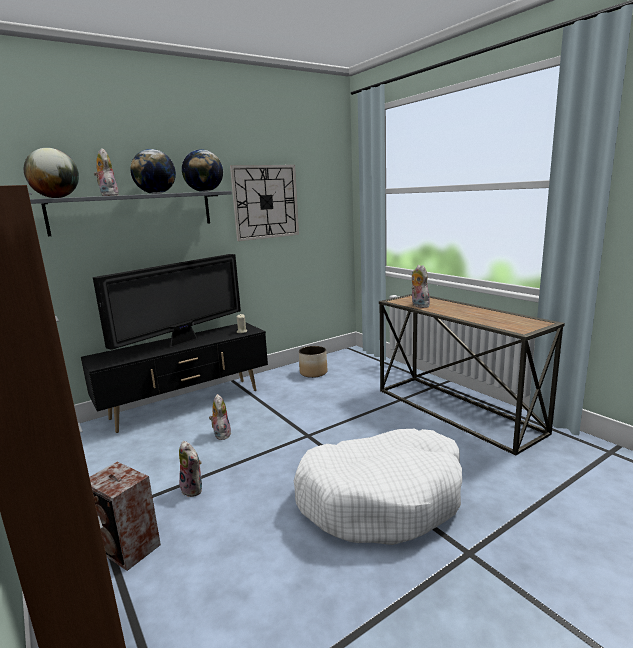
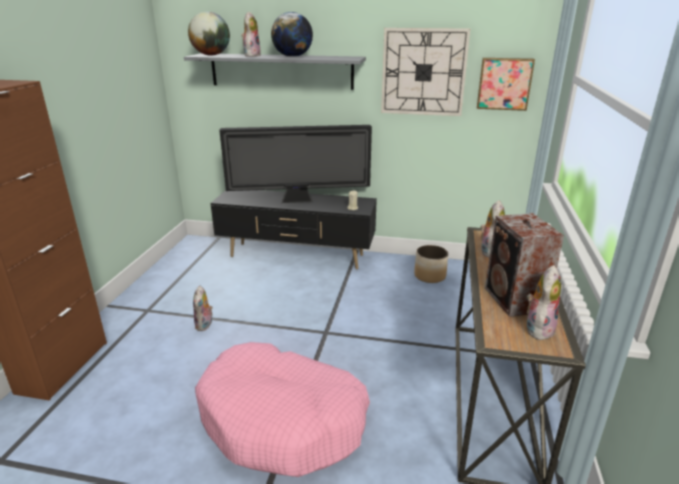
camera: 45 degrees right, 10 degrees up
speaker [90,462,161,571] -> speaker moved to [485,213,564,317]
globe [182,149,223,192] -> none
plush toy [209,394,231,440] -> plush toy moved to [527,265,561,340]
white dog bed [294,429,462,545] -> pink dog bed [195,342,370,477]
none -> picture [477,58,535,111]

